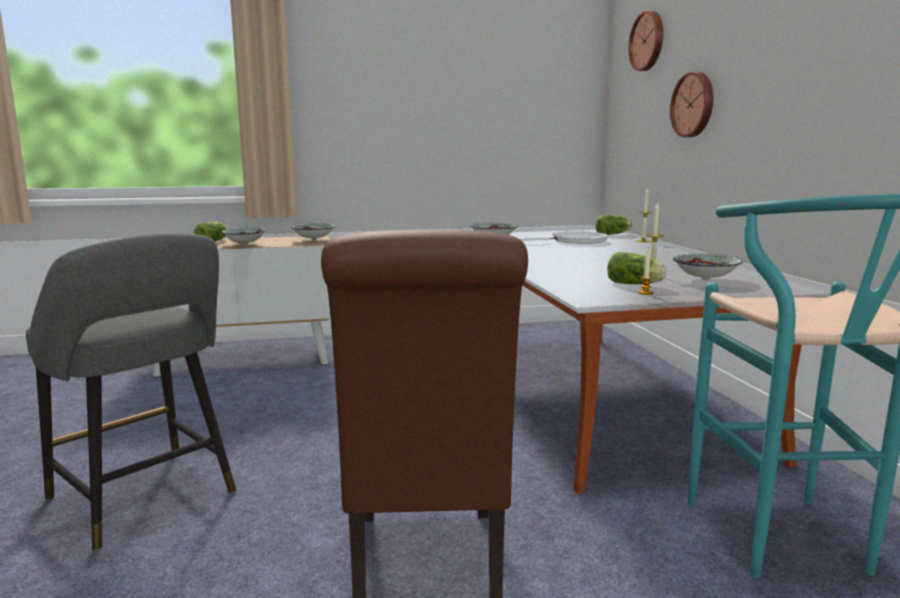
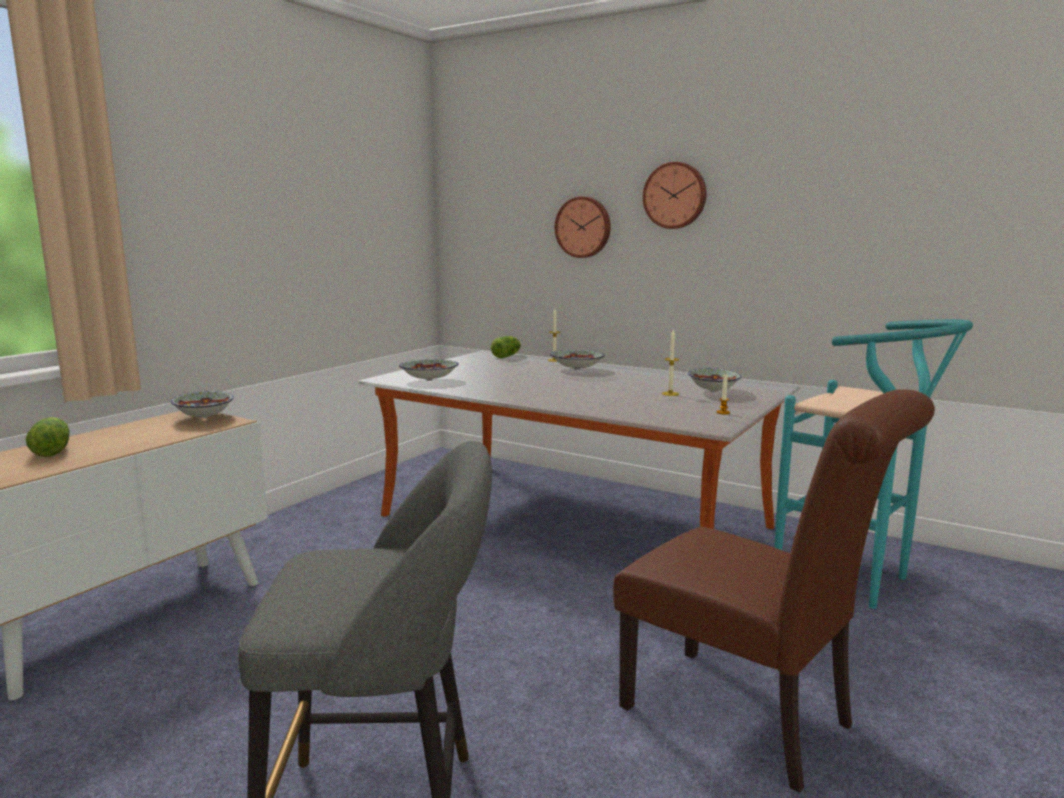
camera: 45 degrees left, 0 degrees up
bowl [222,227,266,245] -> bowl moved to [550,350,605,370]
white frying pan [519,231,608,244] -> none
lettuce [607,252,666,284] -> none
wall clock [628,10,663,71] -> wall clock moved to [643,162,707,229]

